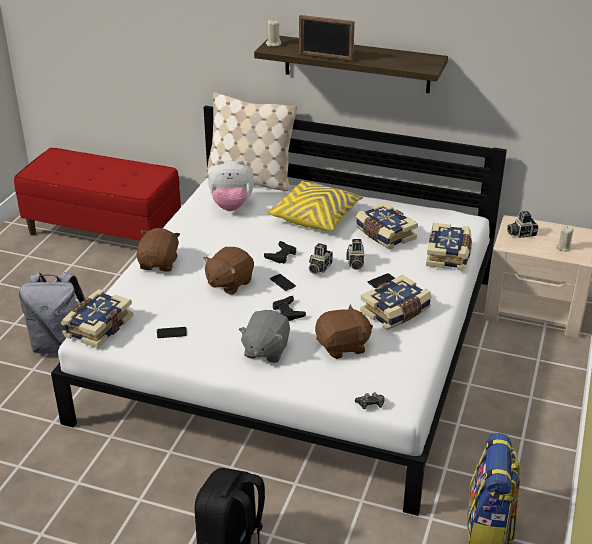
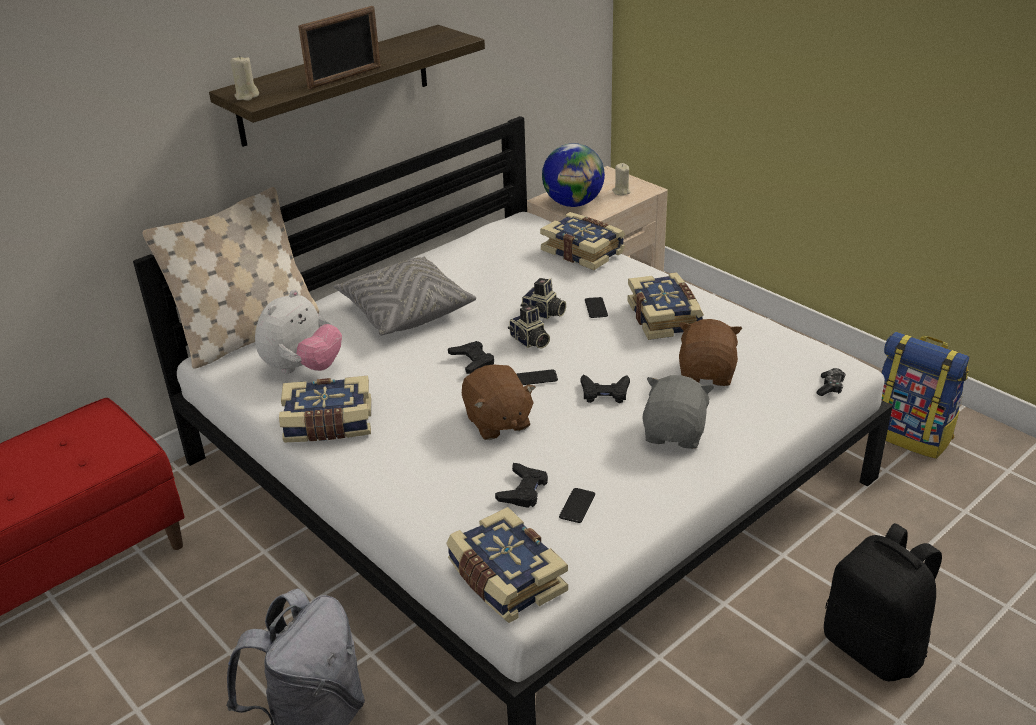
camera: 60 degrees left, 0 degrees up
brown plush toy [136,228,180,272] -> none
grey plush toy [239,310,290,363] -> grey plush toy turned 120 degrees counterclockwise [642,375,714,449]
yellow pillow [267,181,363,231] -> grey pillow [334,257,476,335]
book [356,202,418,250] -> book moved to [279,376,371,442]
camera [507,211,539,238] -> globe [542,143,605,207]
none -> black game controller [495,463,548,508]

